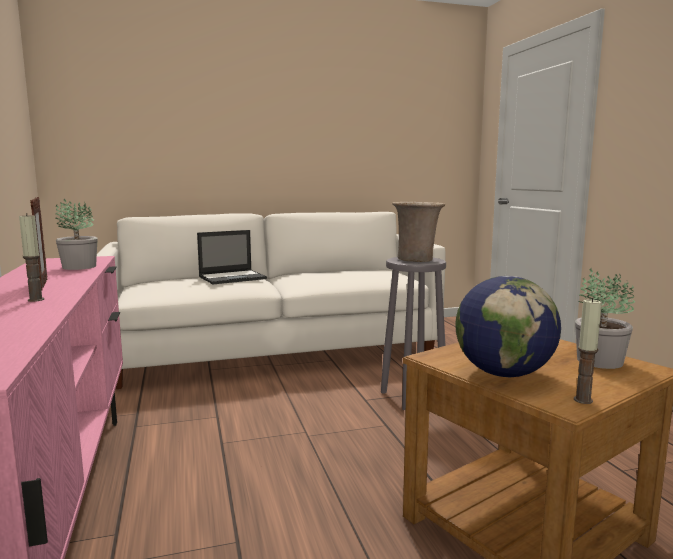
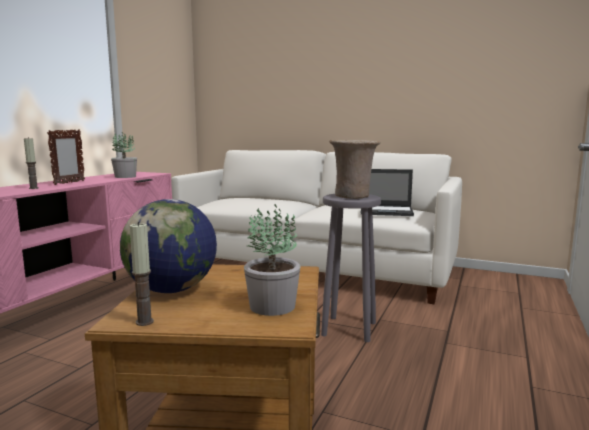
camera: 40 degrees right, 0 degrees up
laptop [197,230,267,284] -> laptop moved to [360,169,414,216]

